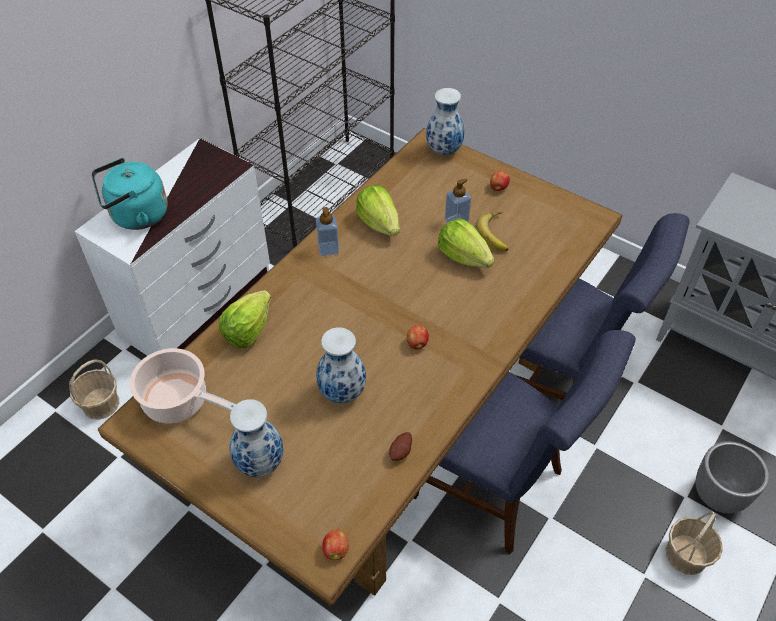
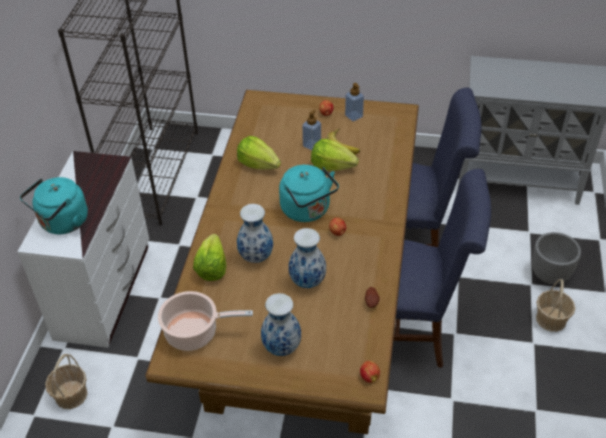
camera: 25 degrees left, 5 degrees down
soap dispenser [316,207,339,256] -> soap dispenser moved to [345,83,364,121]
vase [426,88,464,155] -> vase moved to [237,204,273,263]
none -> turquoise kettle [279,165,339,222]

